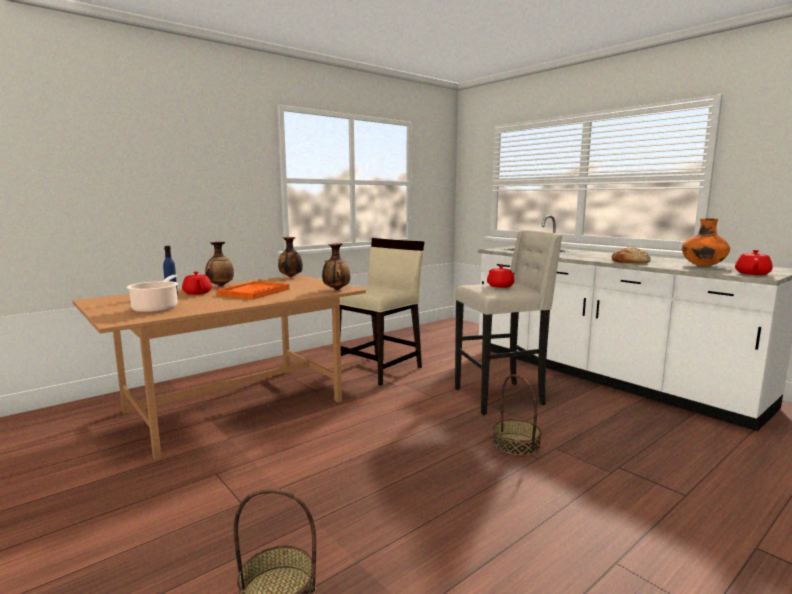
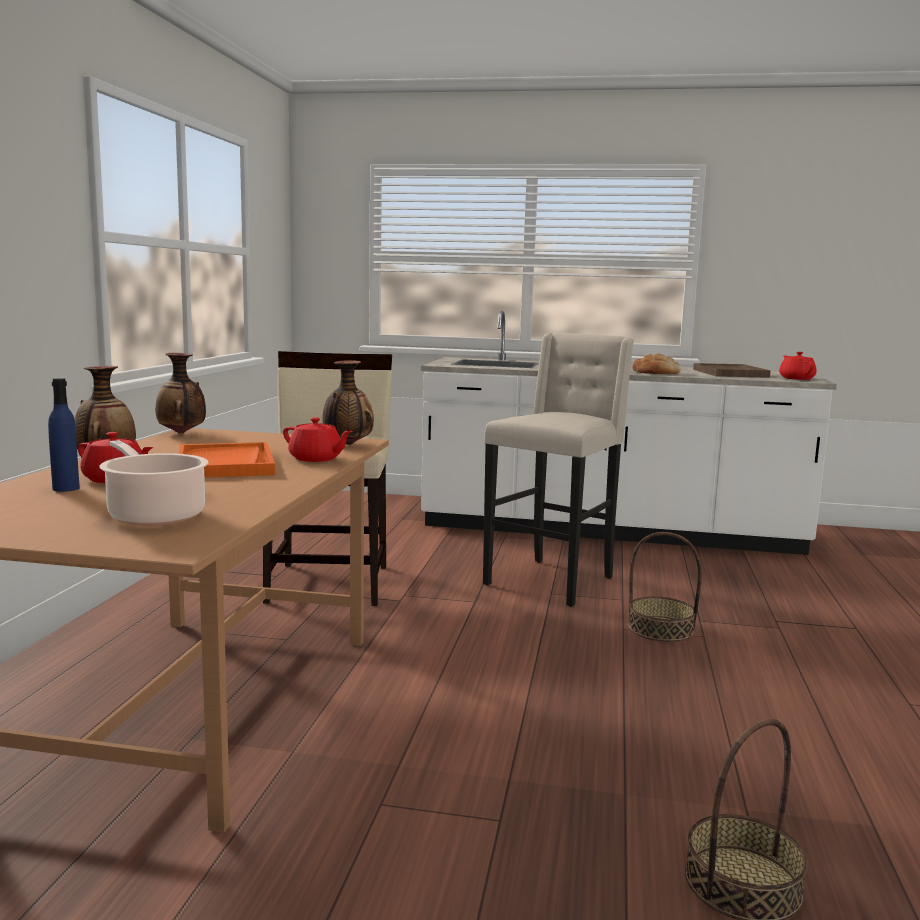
camera: 40 degrees left, 0 degrees up
red teapot [487,265,515,288] -> red teapot moved to [283,418,353,462]
orange vase [682,218,730,266] -> brown tray [693,363,771,378]

